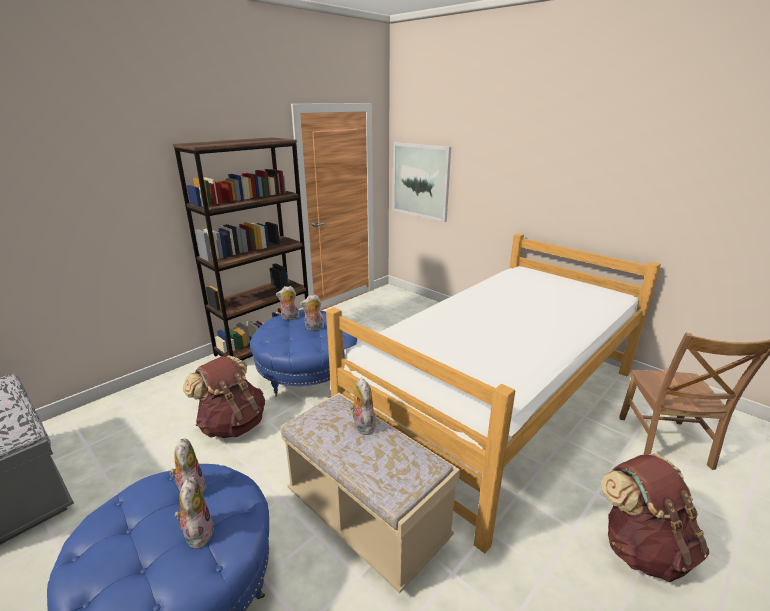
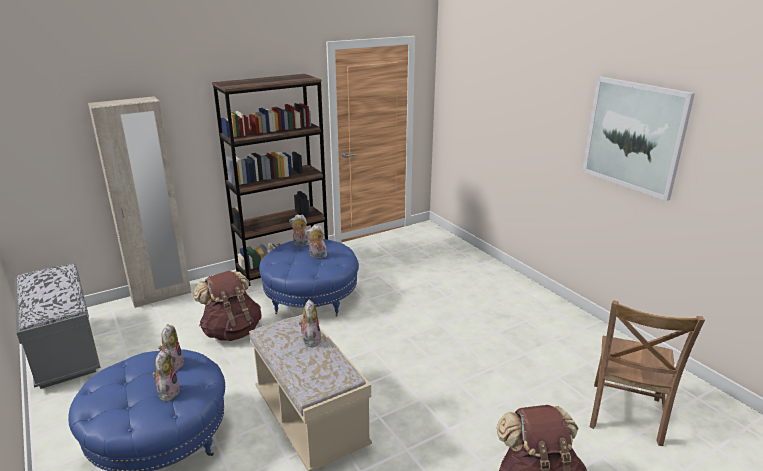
camera: 15 degrees right, 0 degrees up
bed [326,233,661,553] -> none
picture [393,142,451,222] -> picture moved to [583,77,695,201]
none -> beige wardrobe [88,96,191,308]

